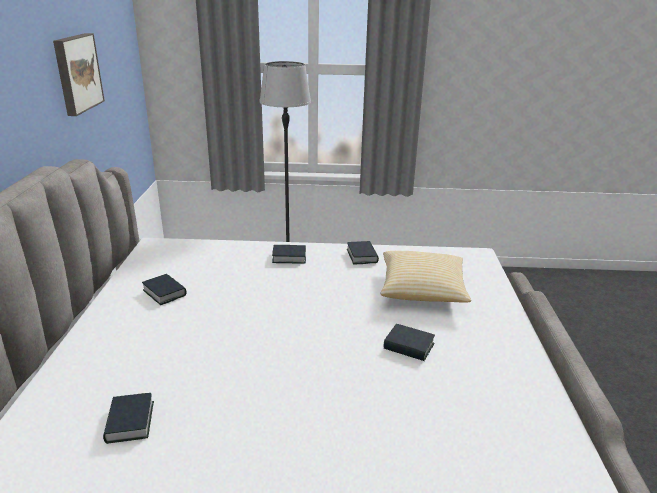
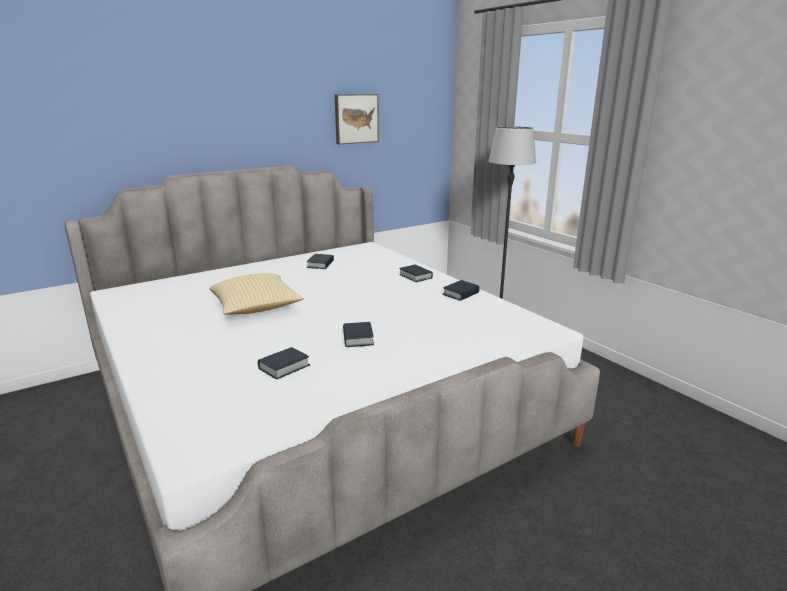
camera: 55 degrees right, 5 degrees down
book [103,393,154,444] -> book moved to [258,347,310,379]
pillow [381,251,471,302] -> pillow moved to [210,273,304,315]

